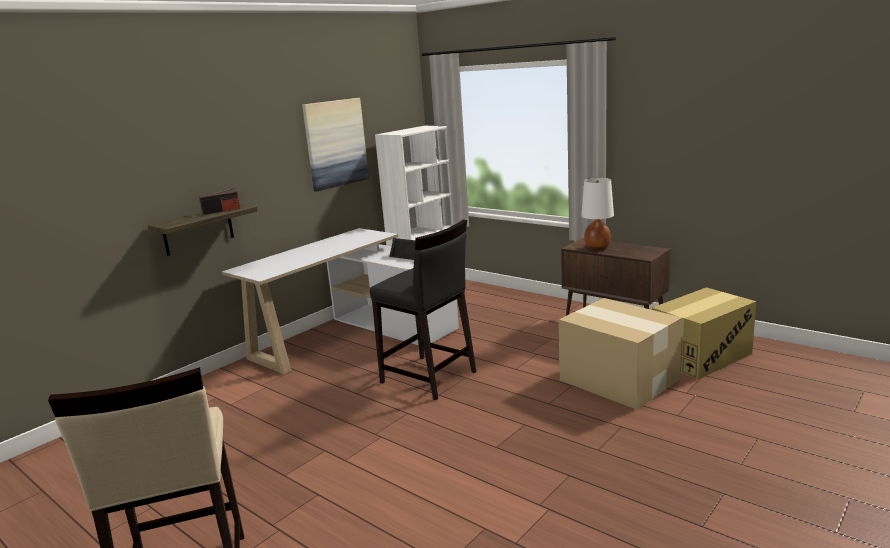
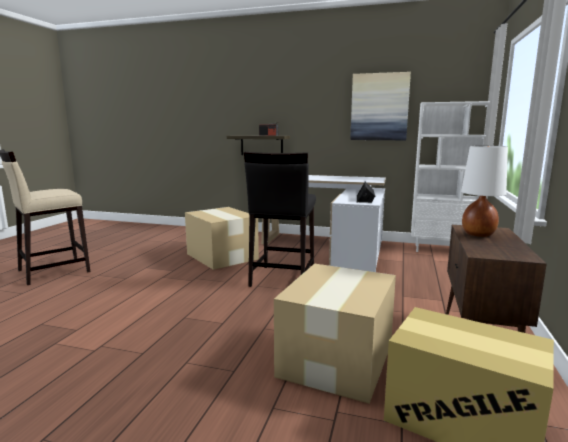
camera: 65 degrees right, 5 degrees down
none -> cardboard box [185,207,259,270]

